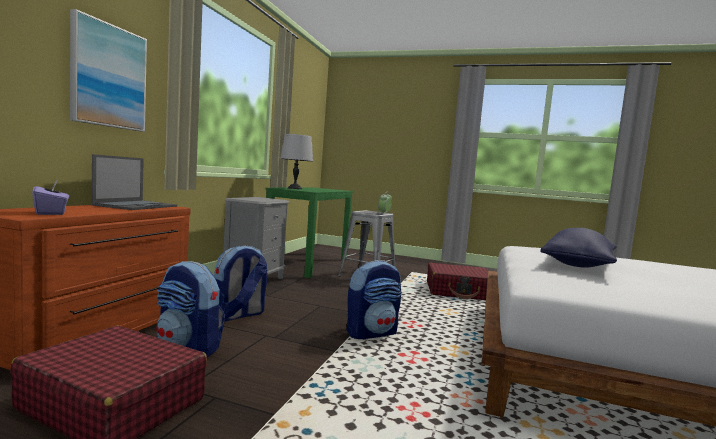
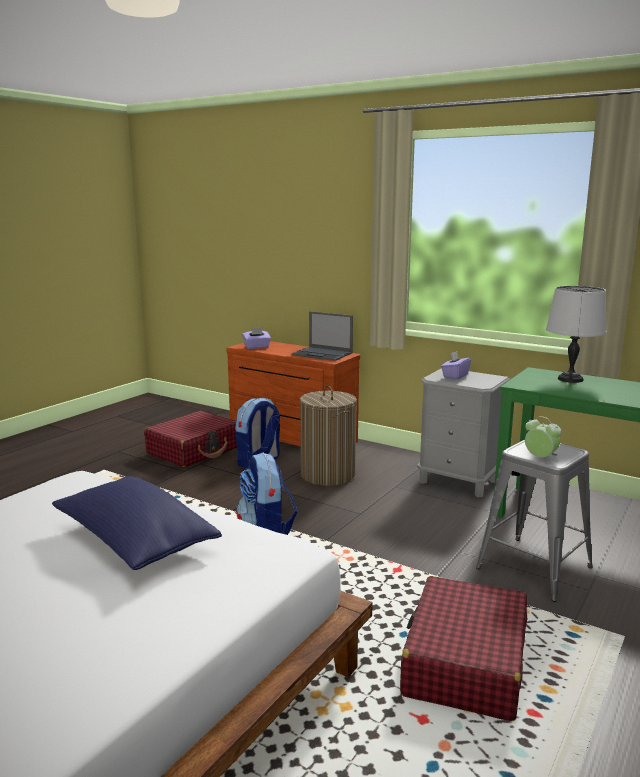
camera: 105 degrees right, 10 degrees up
picture [70,9,147,132] -> none
backpack [214,245,267,321] -> laundry basket [300,386,357,486]
none -> purple tissue box [441,351,471,380]

